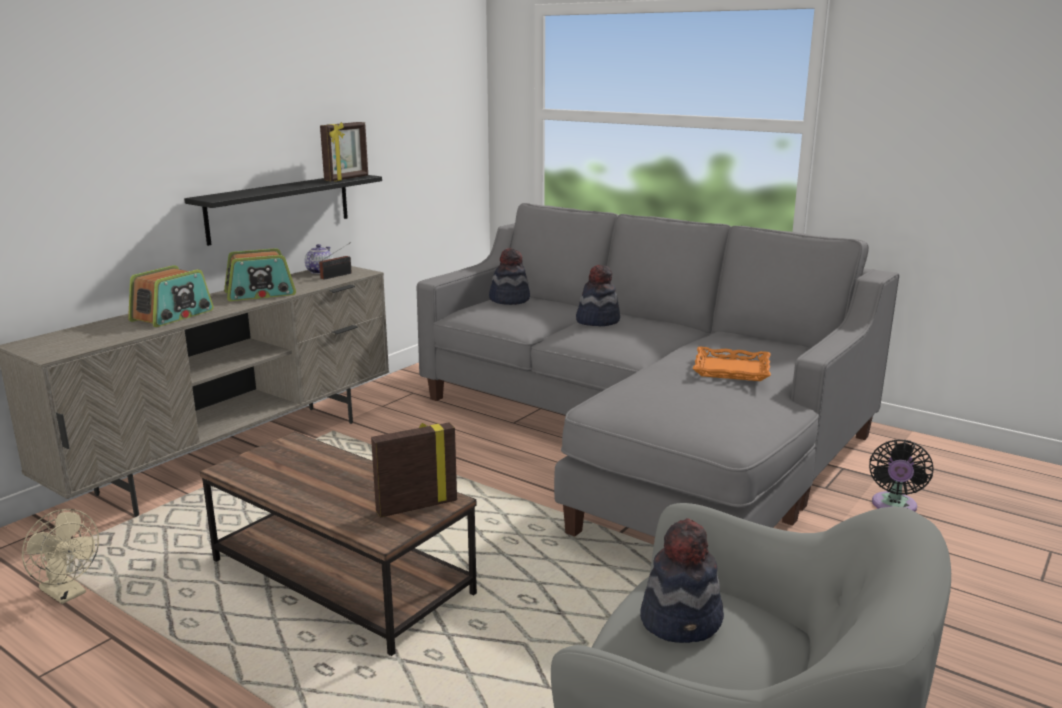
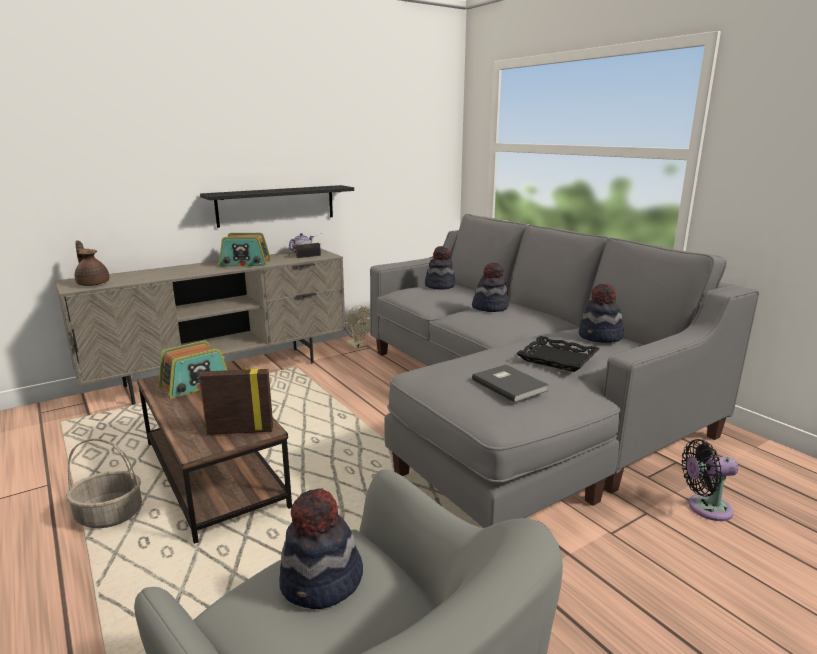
camera: 20 degrees right, 0 degrees up
beige fan [22,509,99,604] -> beige fan moved to [345,305,371,349]
radio [128,265,214,327] -> radio moved to [159,340,227,398]
picture frame [320,122,368,181] -> none
orange tray [693,346,771,381] -> black tray [516,336,600,372]
black fan [869,439,934,512] -> black fan turned 45 degrees clockwise [681,439,738,521]
none -> basket [66,438,142,528]
none -> brown teapot [75,240,110,286]
none -> grey book [472,364,548,403]
none -> hat [579,284,624,343]

